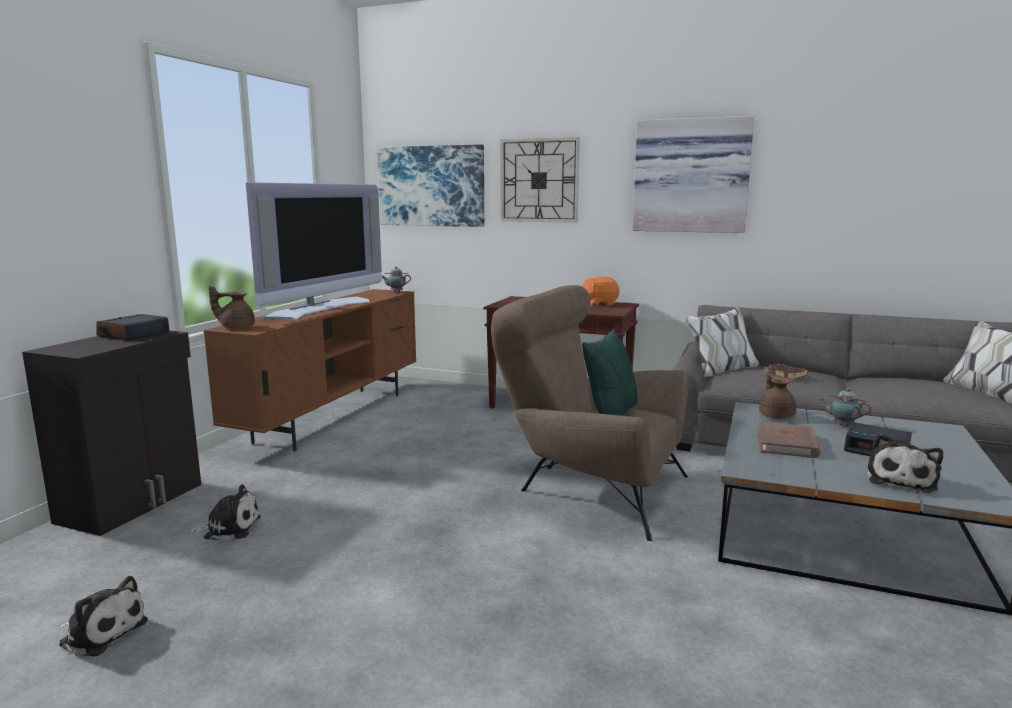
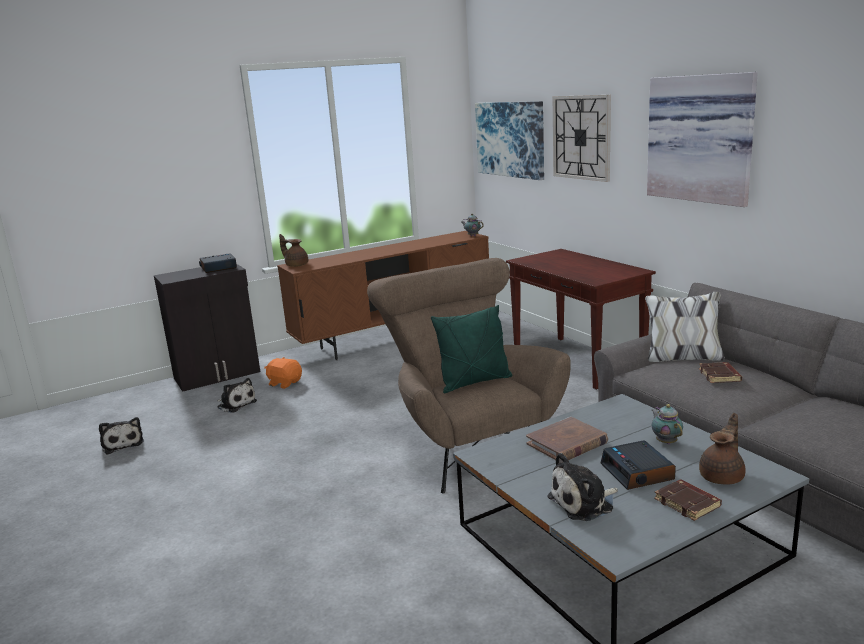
camera: 40 degrees right, 5 degrees up
television [246,182,382,320] -> none
orange plush toy [582,277,620,306] -> orange plush toy moved to [264,357,302,389]
brown teapot [759,364,797,419] -> brown teapot moved to [699,413,746,485]
none -> brown book [654,479,722,521]

